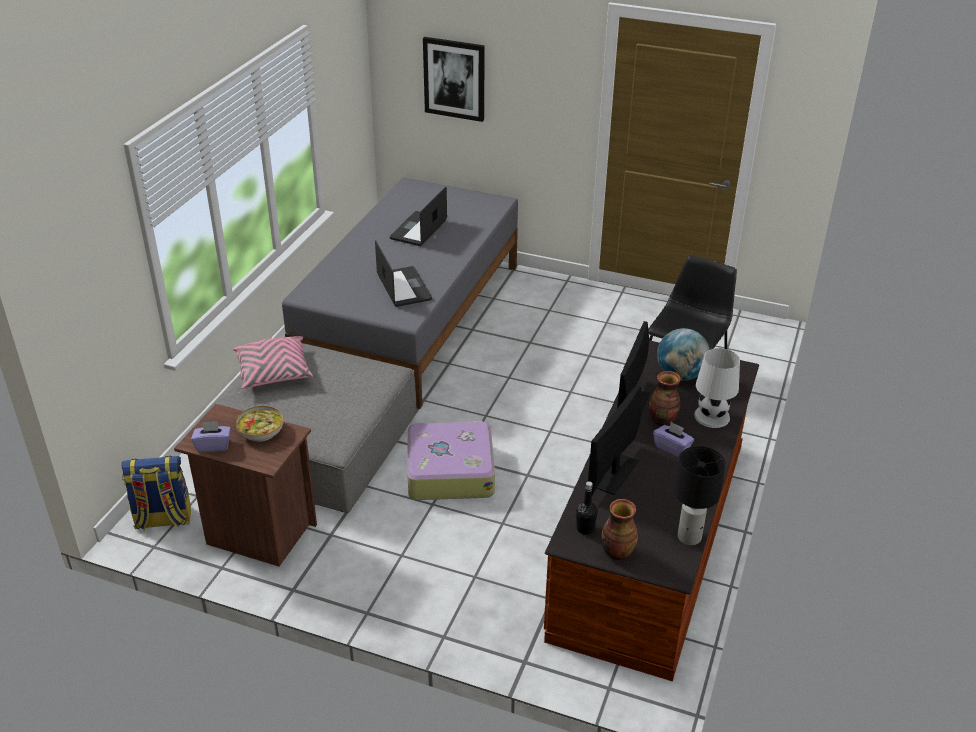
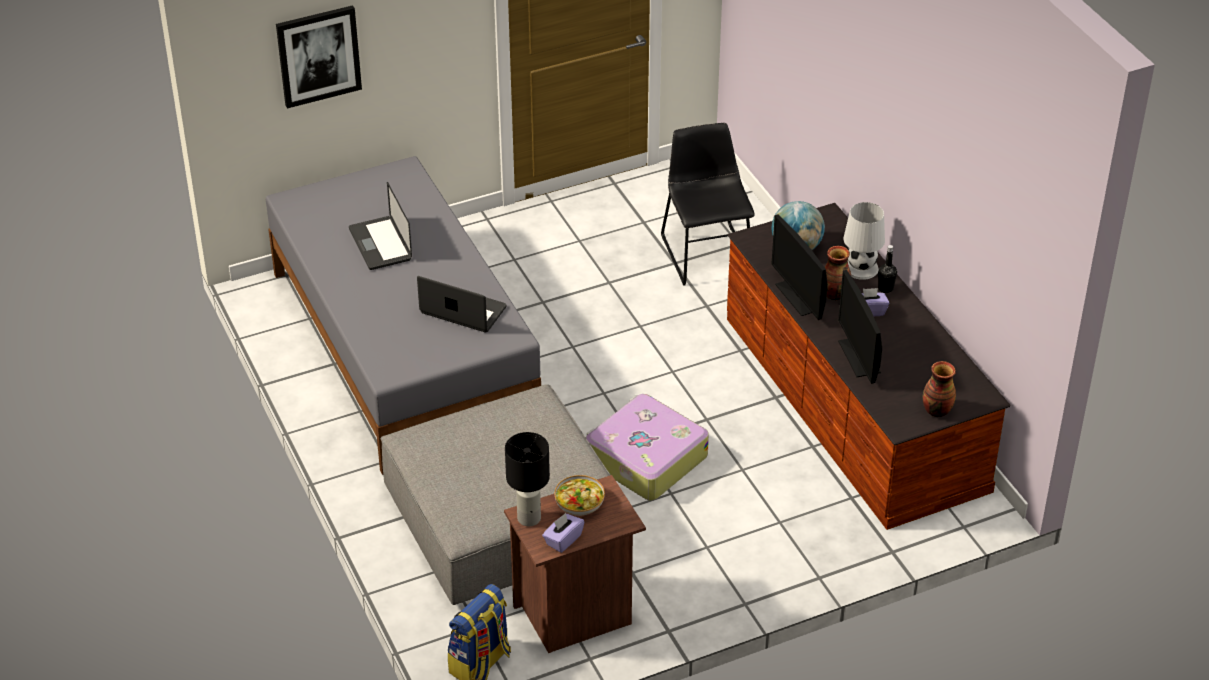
camera: 45 degrees left, 5 degrees up
pink pillow [233,336,313,389] -> none
black bottle [576,482,598,535] -> black bottle moved to [878,245,897,293]
black table lamp [674,446,726,545] -> black table lamp moved to [505,432,550,526]

